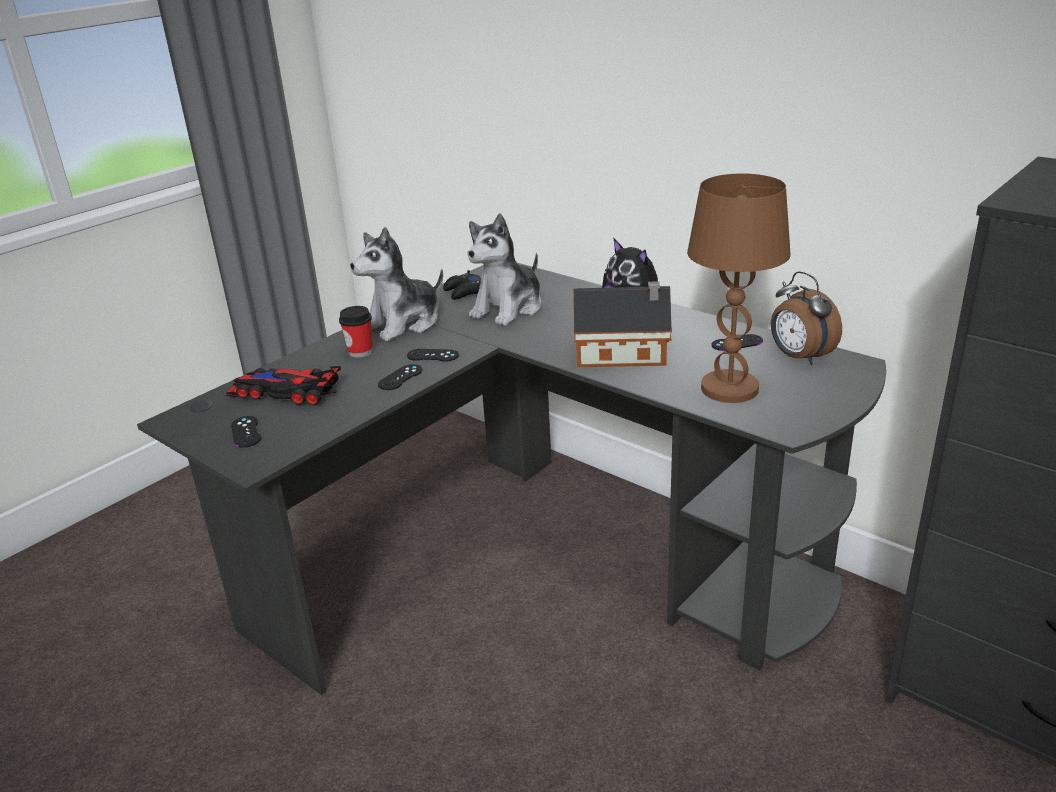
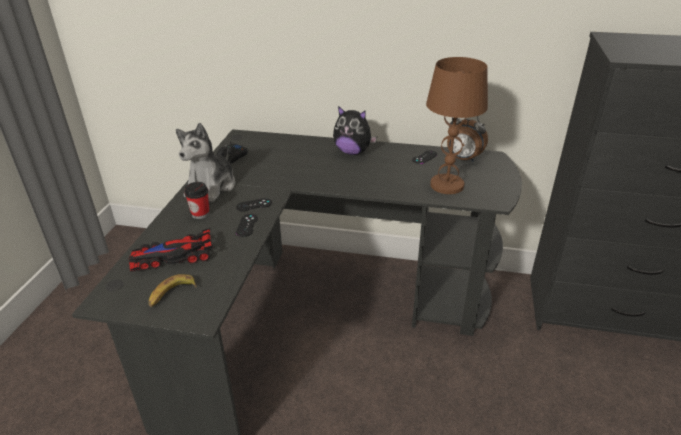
camera: 30 degrees left, 5 degrees up
black game controller [231,416,261,448] -> banana [149,274,197,307]
plush toy [467,213,542,326] -> none
toy house [573,281,672,367] -> none

